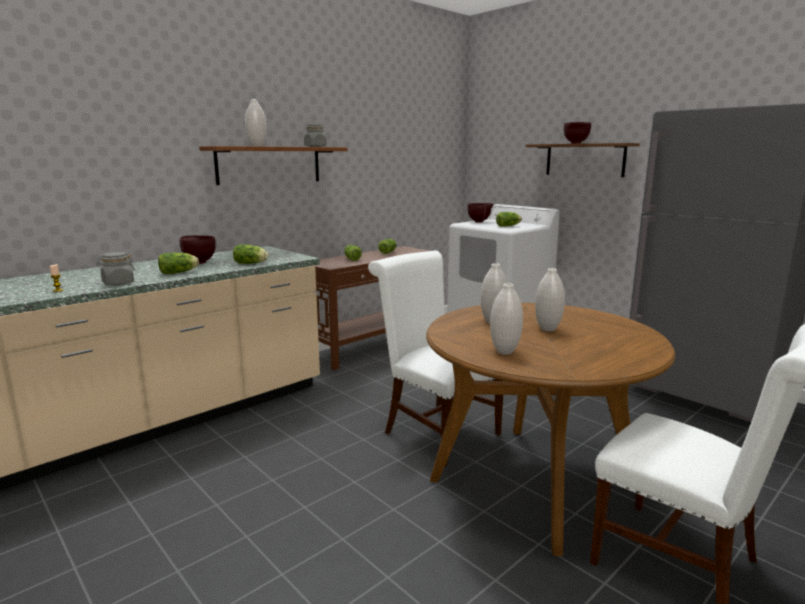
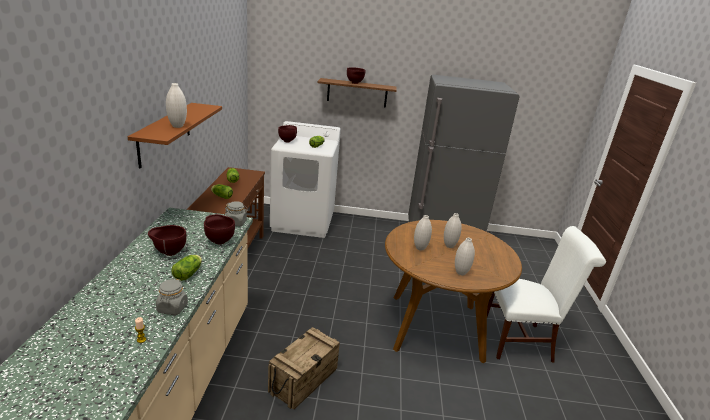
camera: 45 degrees left, 10 degrees up
lettuce [233,244,269,264] -> brown bowl [204,214,235,244]
grey jar [304,124,327,147] -> grey jar moved to [224,201,248,226]
white chair [368,250,503,466] -> none
none -> crate [268,327,340,410]

